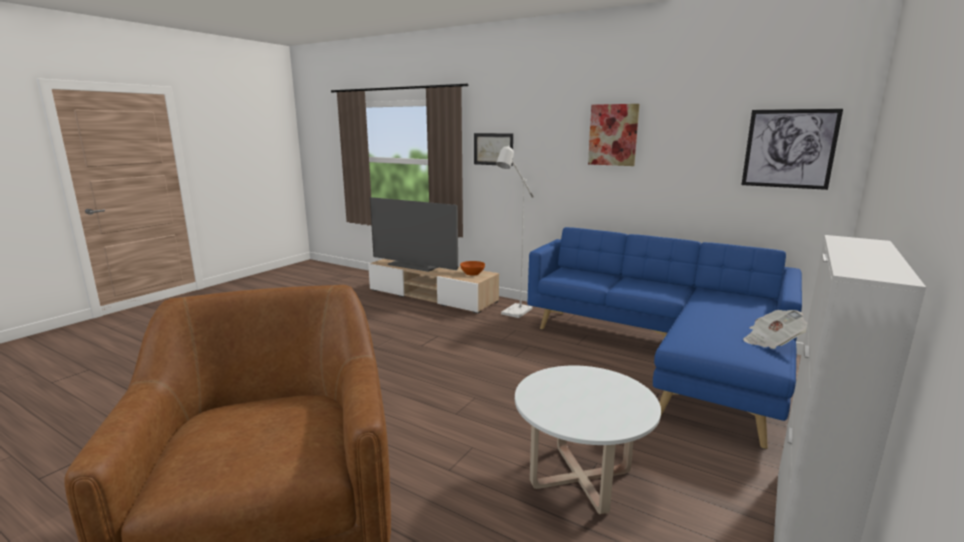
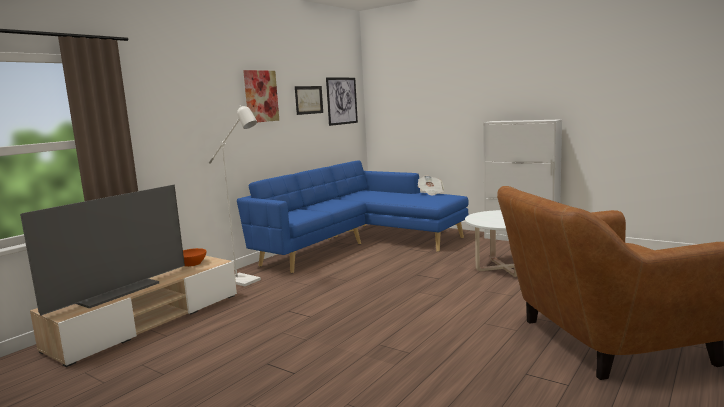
camera: 85 degrees left, 5 degrees down
picture [474,133,513,166] -> picture moved to [295,86,323,115]

